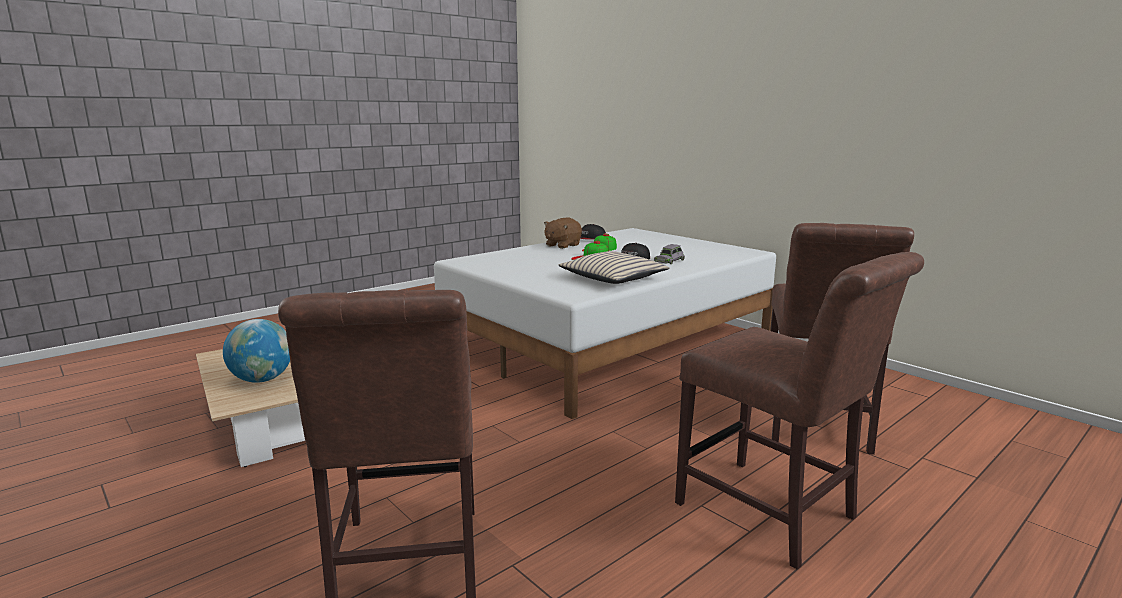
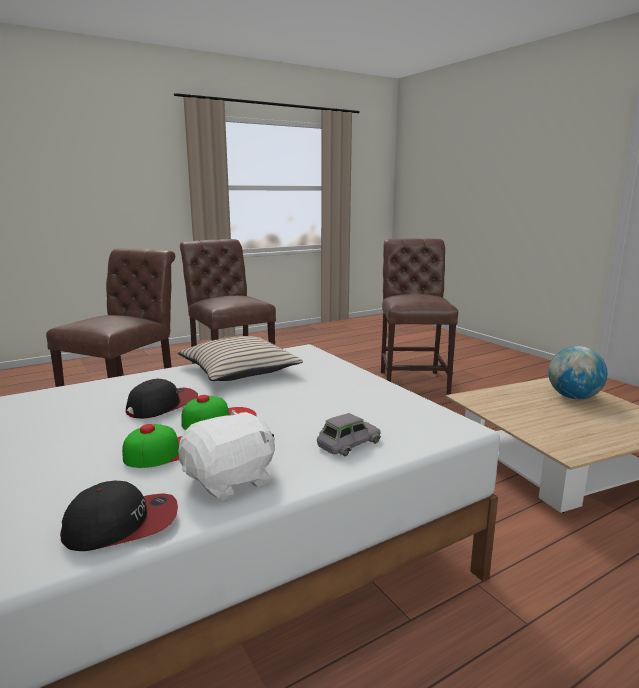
camera: 170 degrees left, 0 degrees up
brown plush toy [544,217,582,249] -> white plush toy [178,409,275,500]
grey toy car [654,244,685,264] -> grey toy car moved to [317,413,381,456]

